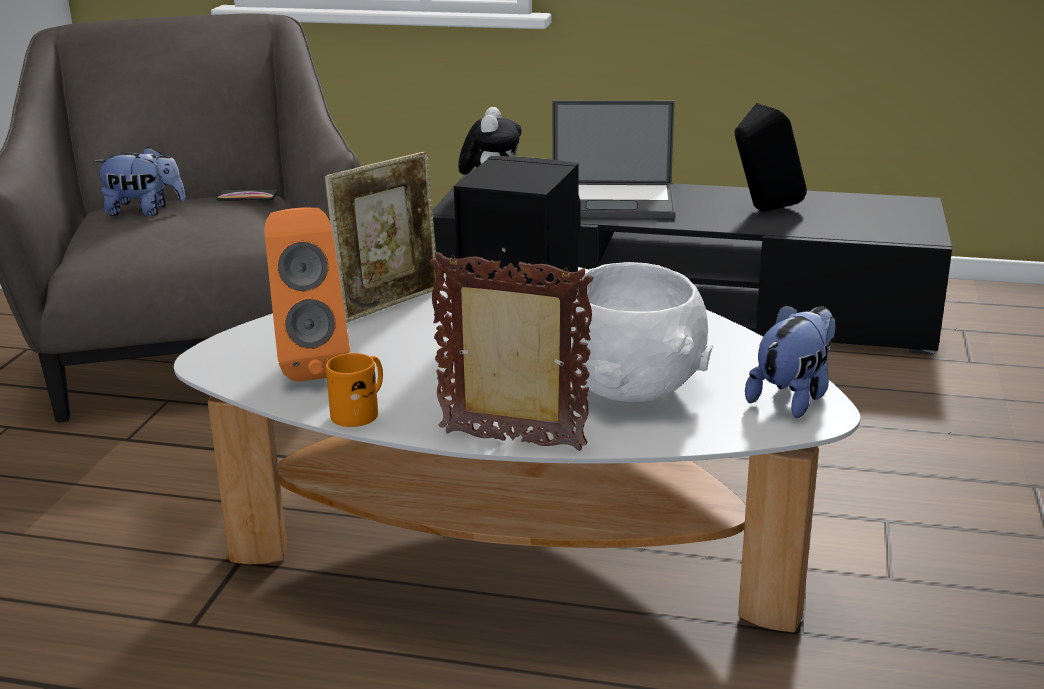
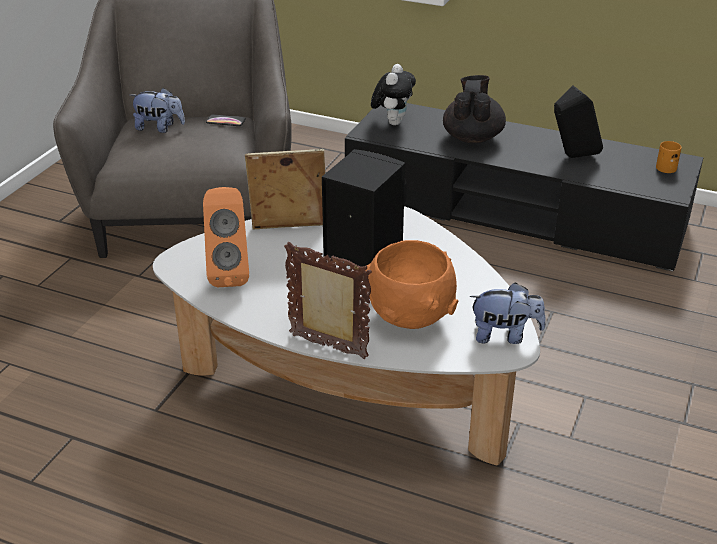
camera: 10 degrees right, 10 degrees up
picture frame [325,151,436,323] -> picture frame turned 150 degrees counterclockwise [245,149,325,229]
orange mug [326,353,383,427] -> orange mug moved to [656,141,682,173]
laptop [552,100,676,218] -> black teapot [443,75,506,143]
white bowl [571,262,713,402] -> orange bowl [366,240,458,329]
plush toy [745,304,835,418] -> plush toy turned 45 degrees clockwise [469,282,546,344]

